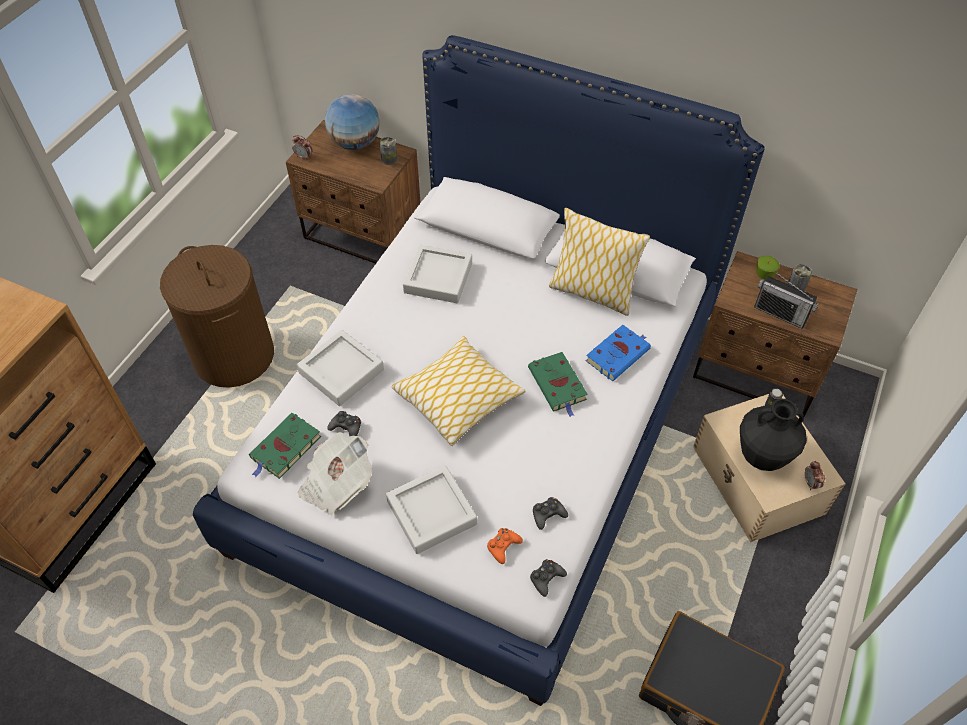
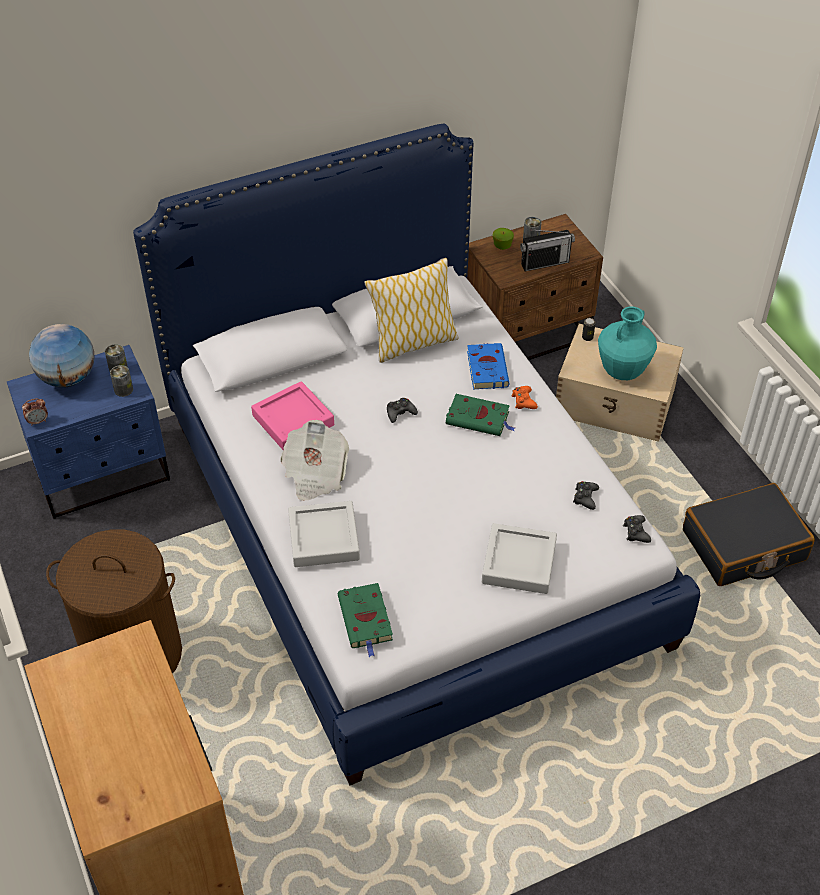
camera: 50 degrees left, 5 degrees down
brown nightstand [286,120,421,264] -> blue nightstand [7,345,170,519]
newspaper [298,432,372,515] -> newspaper moved to [280,420,349,501]
black game controller [327,411,361,436] -> black game controller moved to [387,398,418,423]
pillow [392,336,525,446] -> none
grey tray [403,245,472,303] -> pink tray [251,381,334,450]
orange game controller [487,528,523,564] -> orange game controller moved to [512,386,538,409]
black vase [740,398,807,471] -> turquoise vase [598,306,657,380]
alarm clock [805,461,825,490] -> none
none -> can [110,365,133,397]

